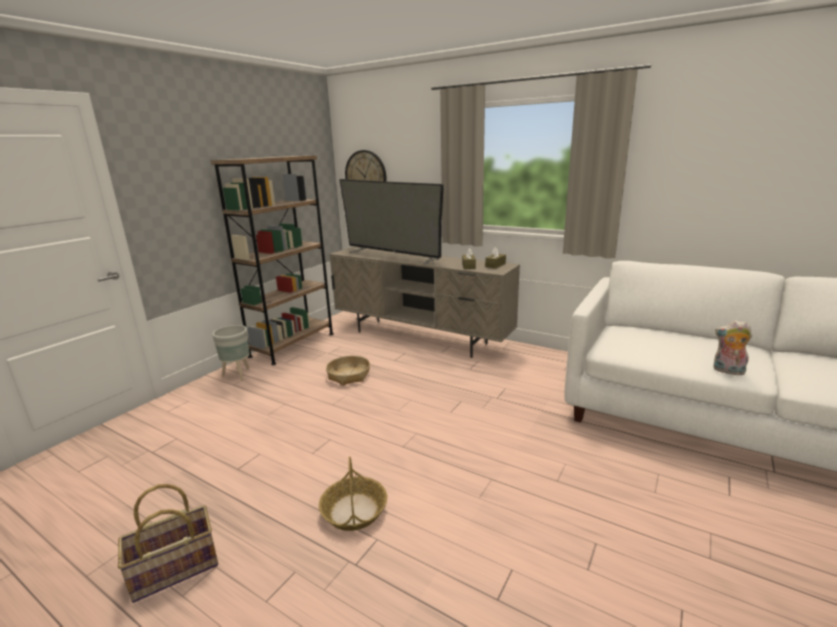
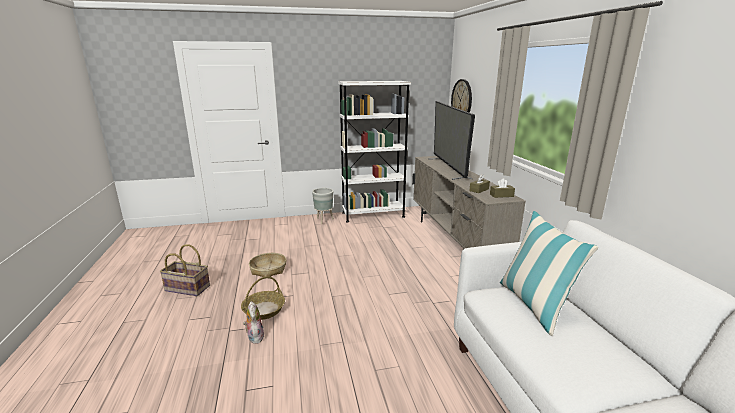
camera: 45 degrees right, 0 degrees up
brown bookcase [211,156,334,365] -> white bookcase [338,81,411,222]
basket [326,356,370,386] -> basket moved to [249,253,287,277]
plush toy [713,320,752,375] -> plush toy moved to [243,301,265,344]
none -> pillow [500,211,598,336]

